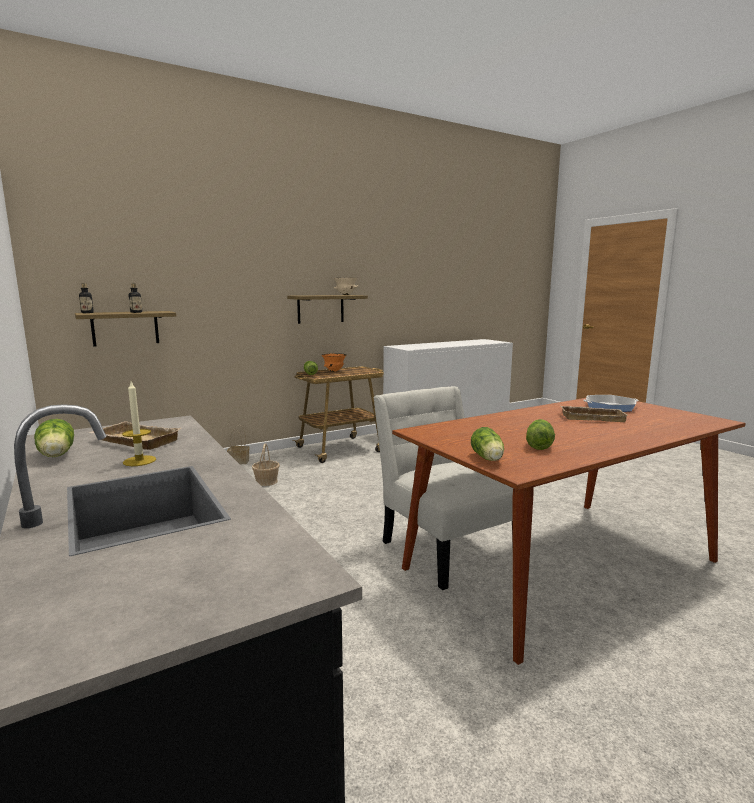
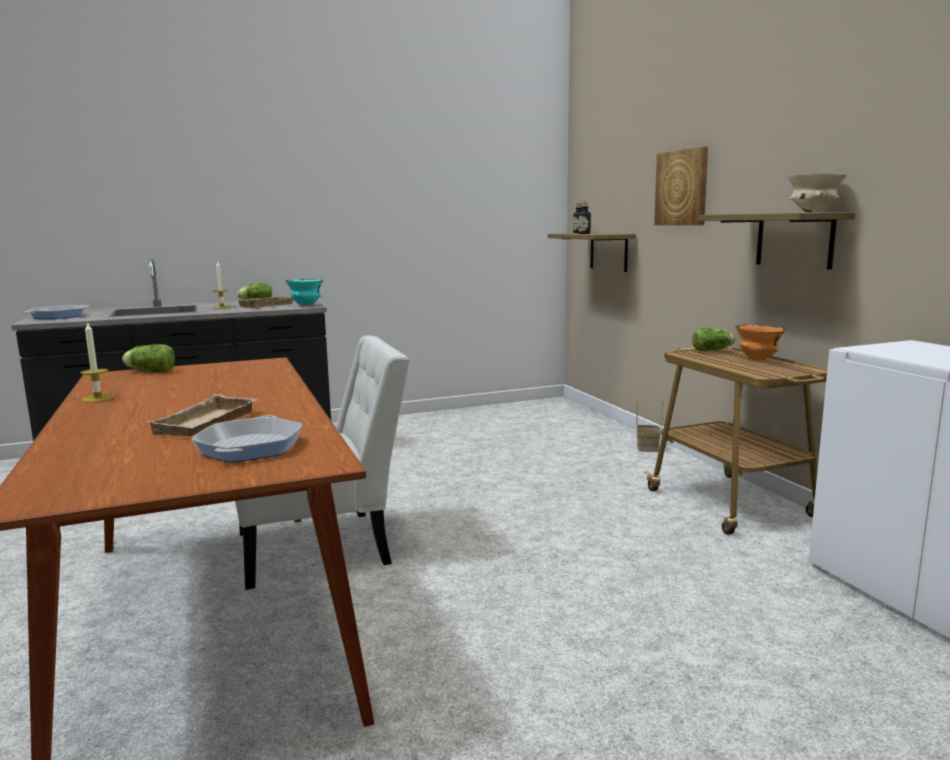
camera: 100 degrees right, 0 degrees up
basket [252,443,280,486] -> none
lettuce [526,419,555,450] -> none
none -> frying pan [25,305,89,319]
none -> candle [80,321,114,402]
none -> turquoise bowl [286,279,323,306]
none -> picture [654,146,708,225]

